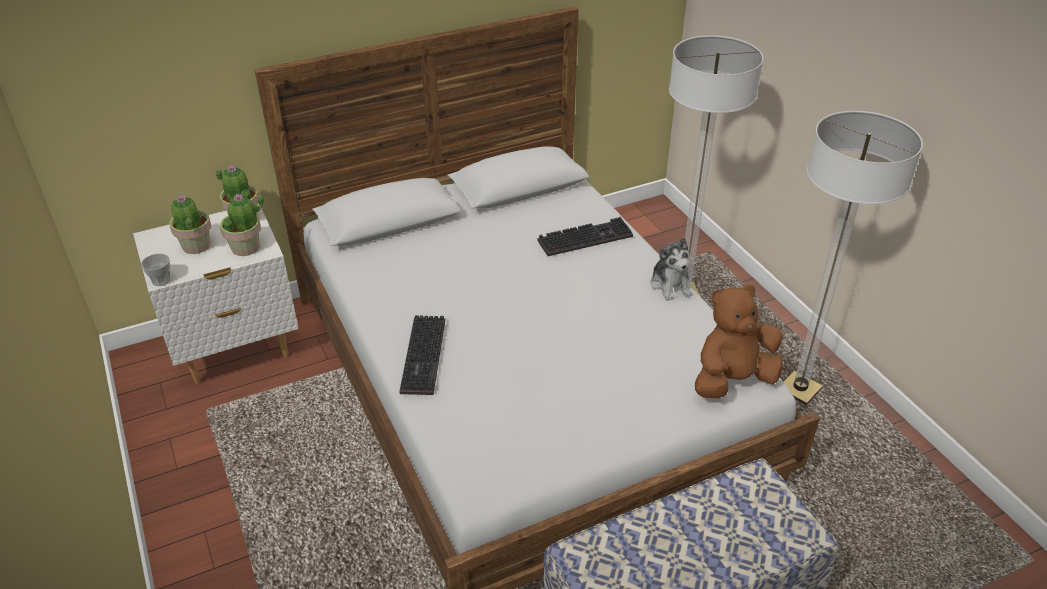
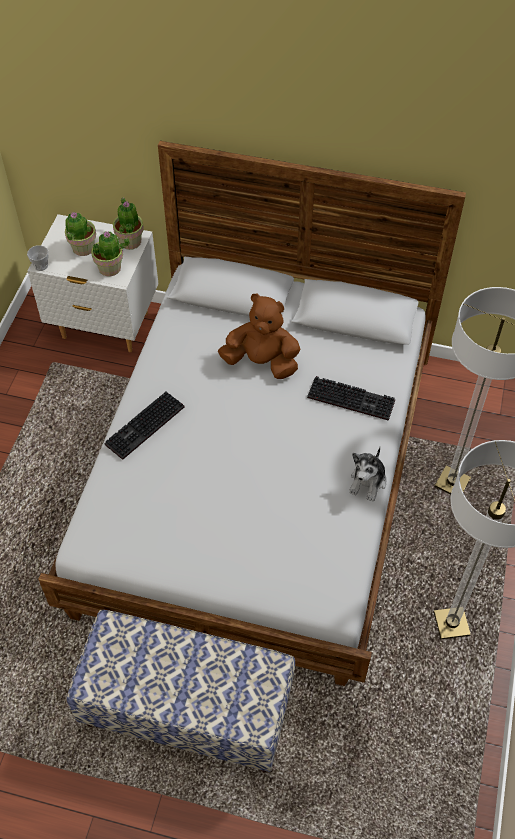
camera: 40 degrees right, 15 degrees up
brown plush toy [695,284,783,398] -> brown plush toy moved to [218,294,300,379]

